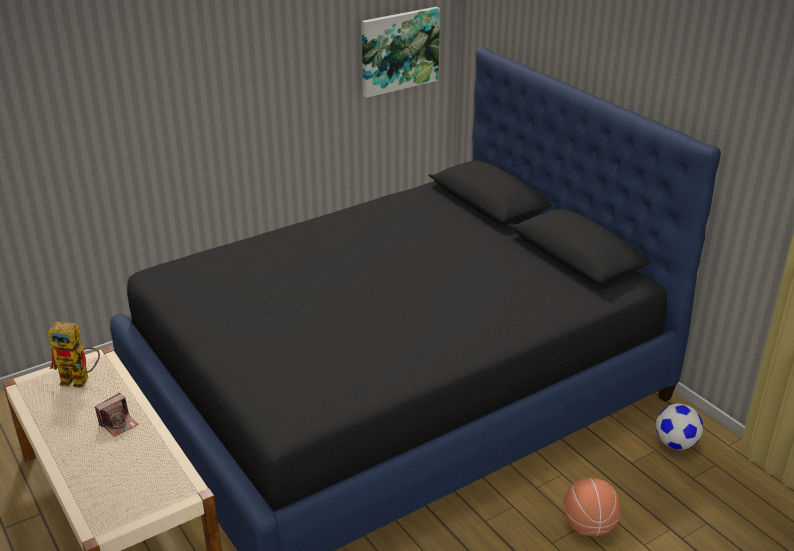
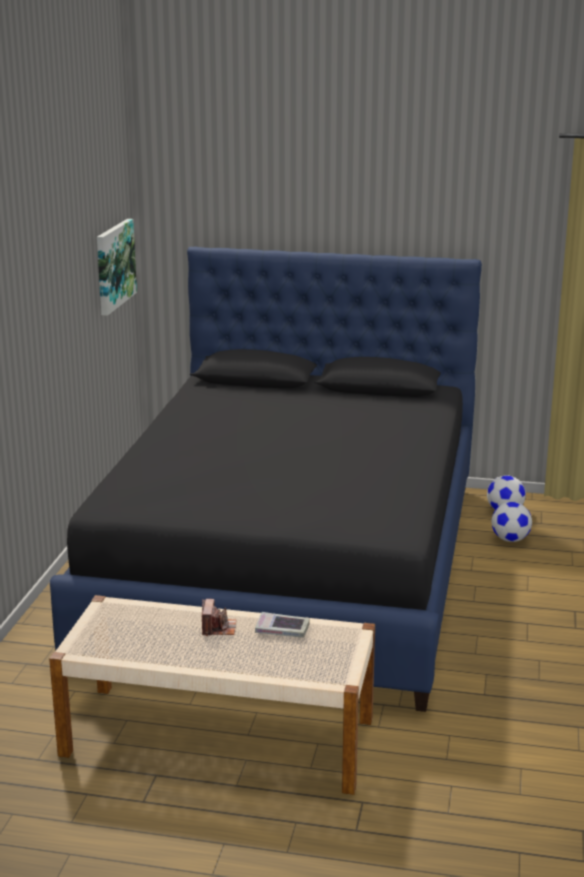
camera: 45 degrees left, 10 degrees down
toy robot [48,322,100,388] -> none
basketball [564,478,621,536] -> none
none -> book [255,612,310,638]
none -> football [491,502,532,542]

